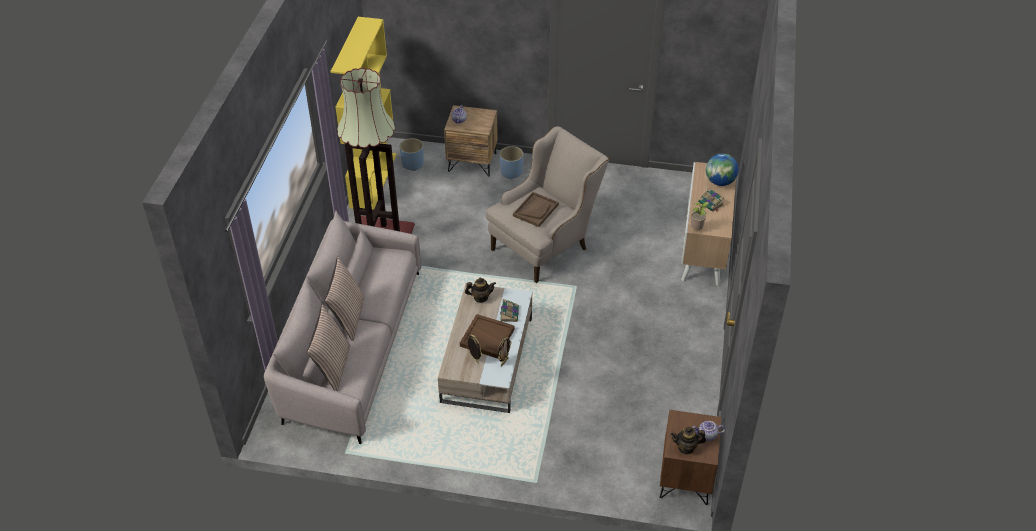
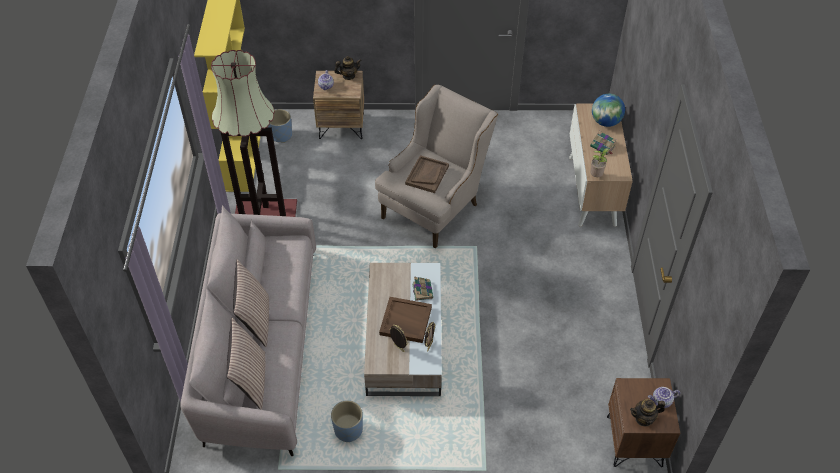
camera: 10 degrees left, 5 degrees up
teapot [465,278,496,303] -> teapot moved to [334,56,362,80]
blue planter [500,146,523,179] -> blue planter moved to [331,400,363,442]

